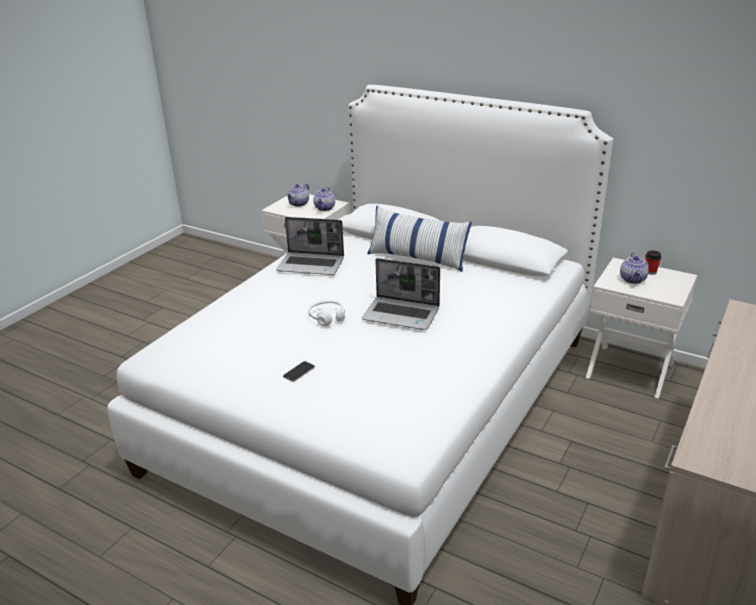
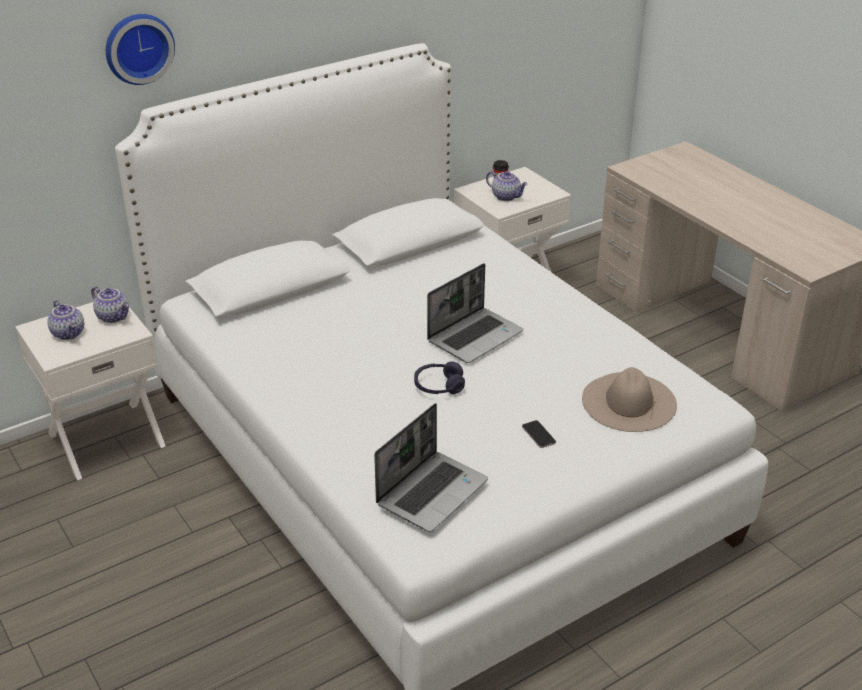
camera: 65 degrees left, 5 degrees up
laptop [276,217,344,275] -> laptop moved to [374,403,488,532]
white headphones [308,299,345,326] -> purple headphones [414,361,465,394]
pillow [367,206,472,272] -> none
none -> wall clock [106,14,175,85]
none -> beige hat [582,367,677,432]

